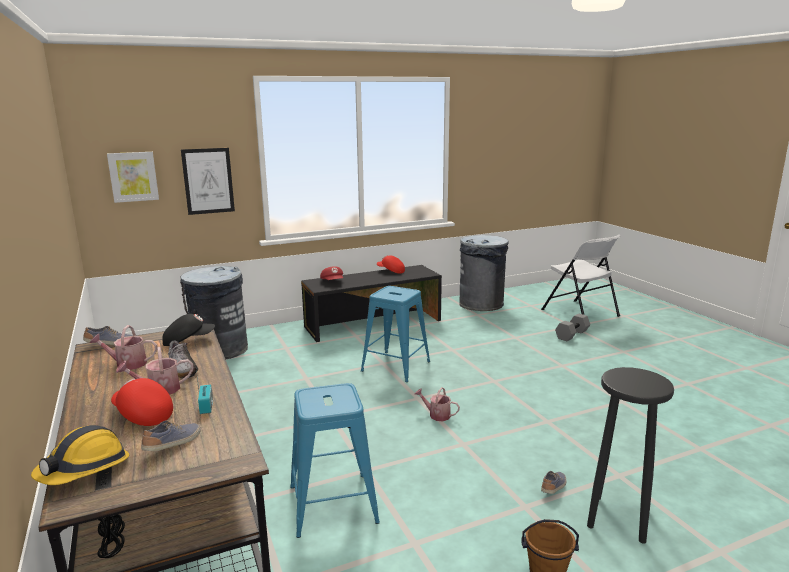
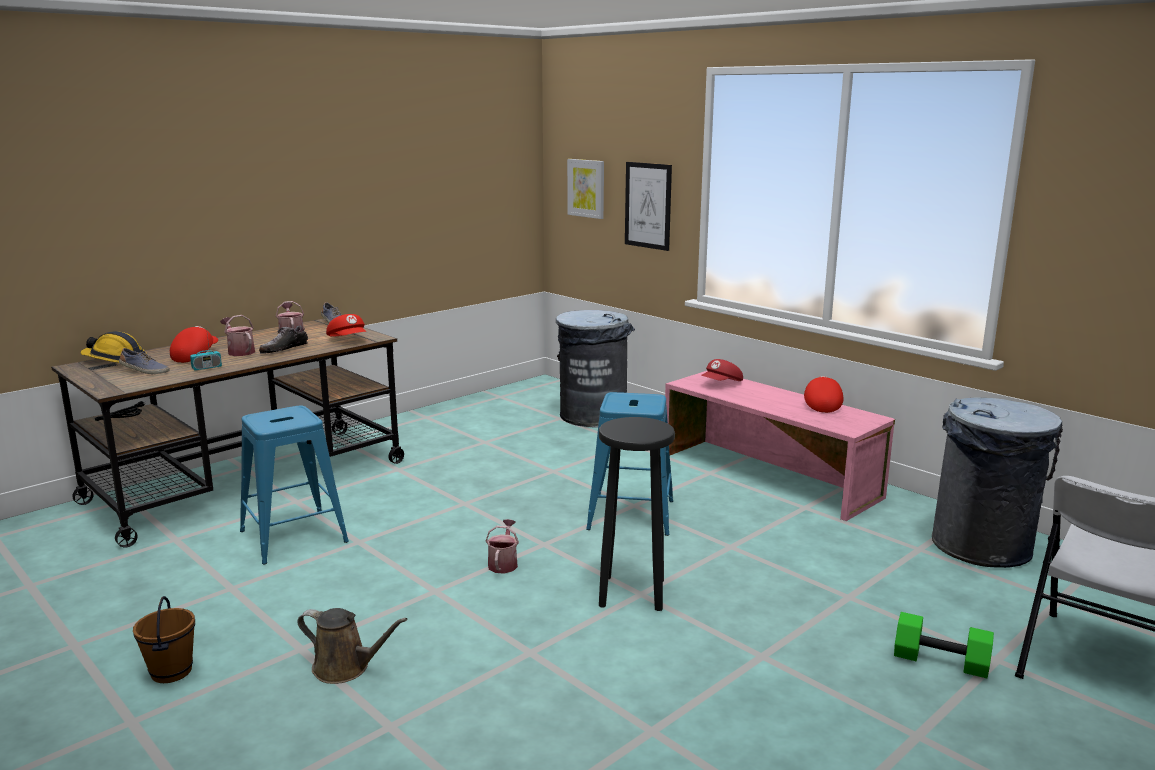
camera: 70 degrees right, 0 degrees up
black cap [162,314,215,346] -> red cap [326,314,366,337]
black bench [301,265,442,342] -> pink bench [665,371,895,521]
shoe [541,471,567,494] -> brown watering can [297,608,408,684]
grey dumbbell [555,314,590,341] -> green dumbbell [894,612,994,678]
black stool [587,367,674,544] -> black stool moved to [599,417,675,611]

